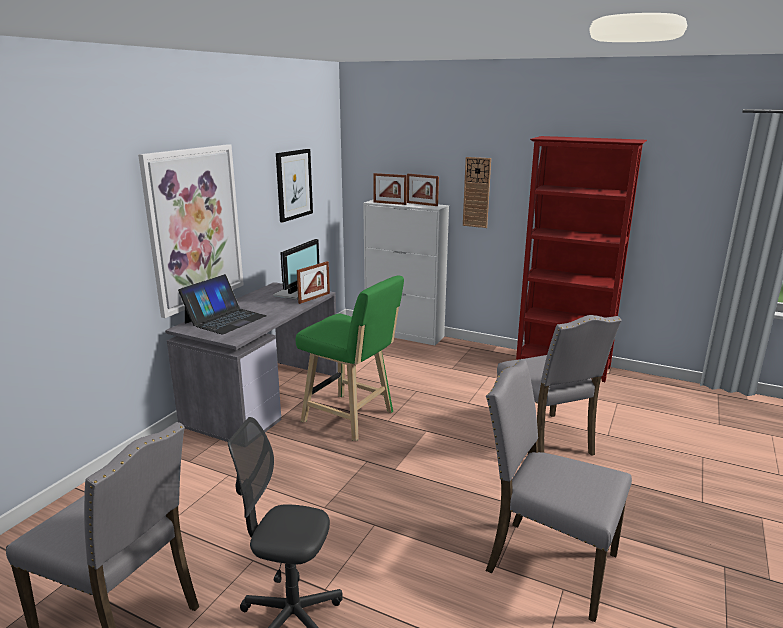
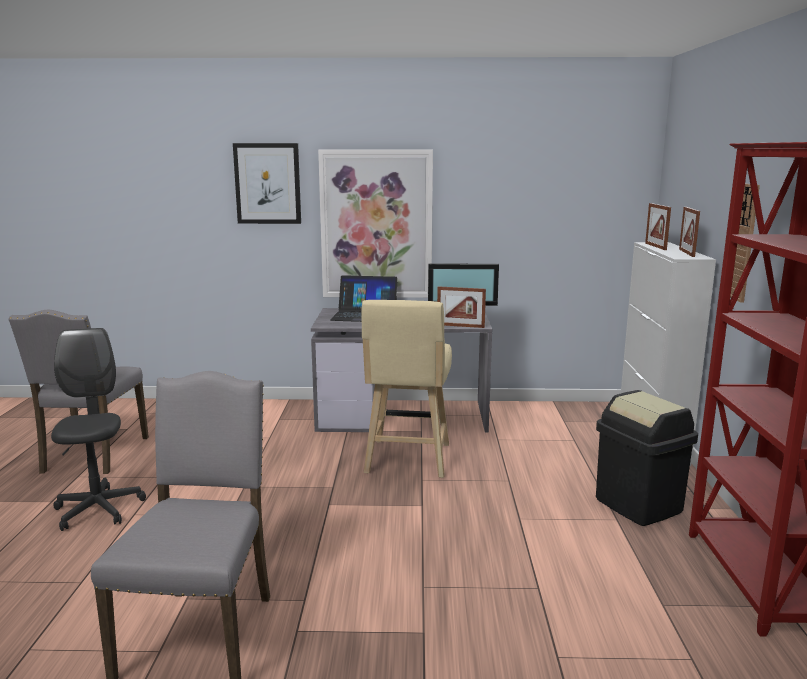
camera: 65 degrees right, 5 degrees down
picture [276,149,313,223] -> picture moved to [233,143,301,224]
green stool [296,276,404,441] -> beige stool [361,300,452,478]
grey chair [497,315,622,456] -> none
none -> black trash can [596,390,698,526]

